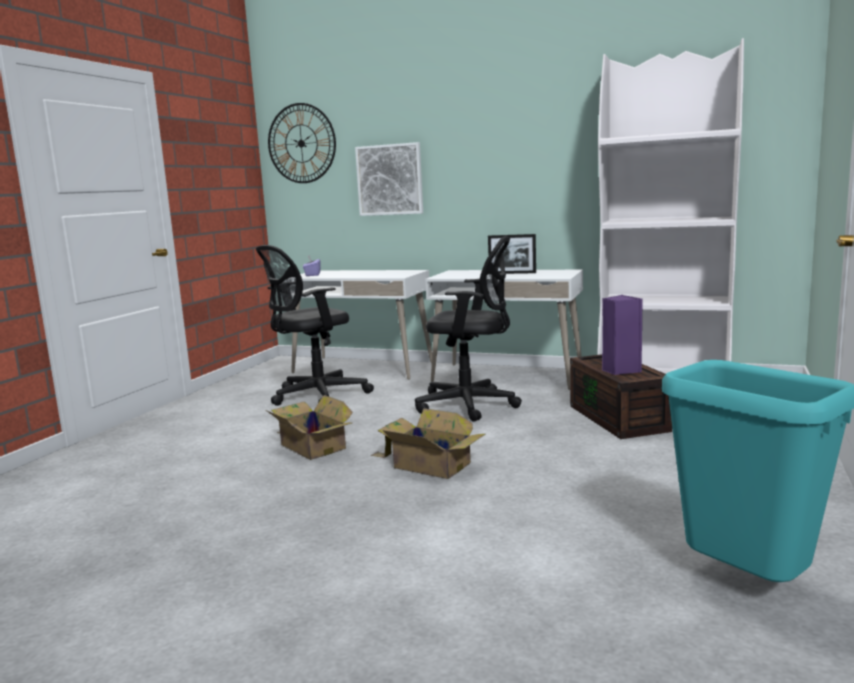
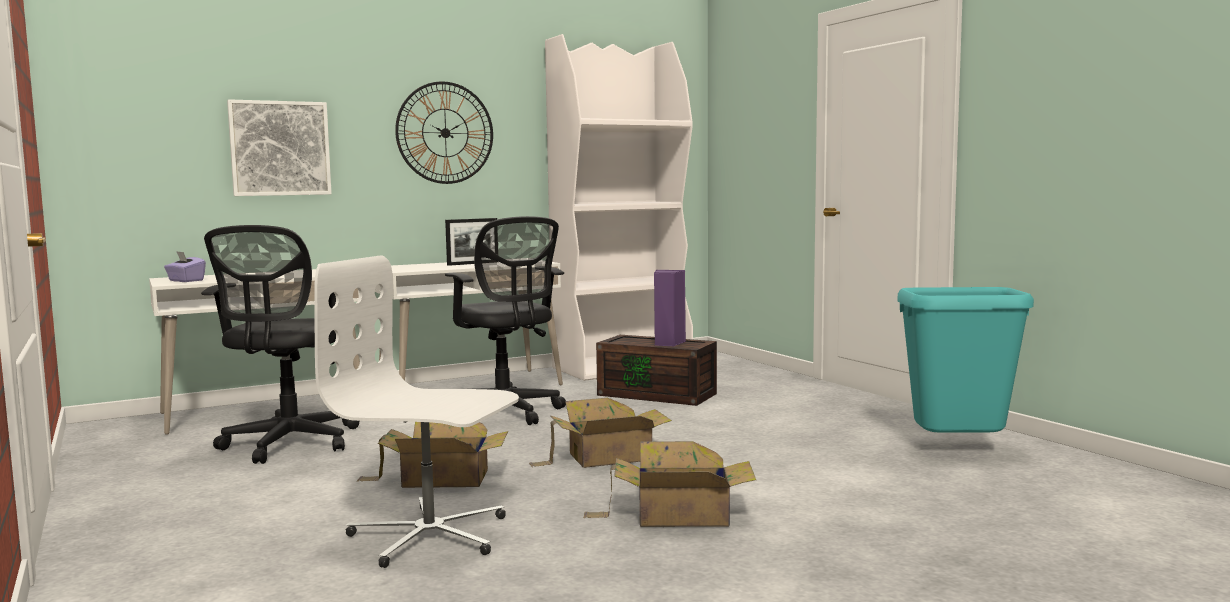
camera: 50 degrees left, 5 degrees down
wall clock [268,103,336,183] -> wall clock moved to [395,81,493,184]
black office chair [415,236,522,422] -> black office chair turned 90 degrees clockwise [445,216,566,425]
none -> white office chair [314,255,519,568]
none -> cardboard box [584,441,756,527]

